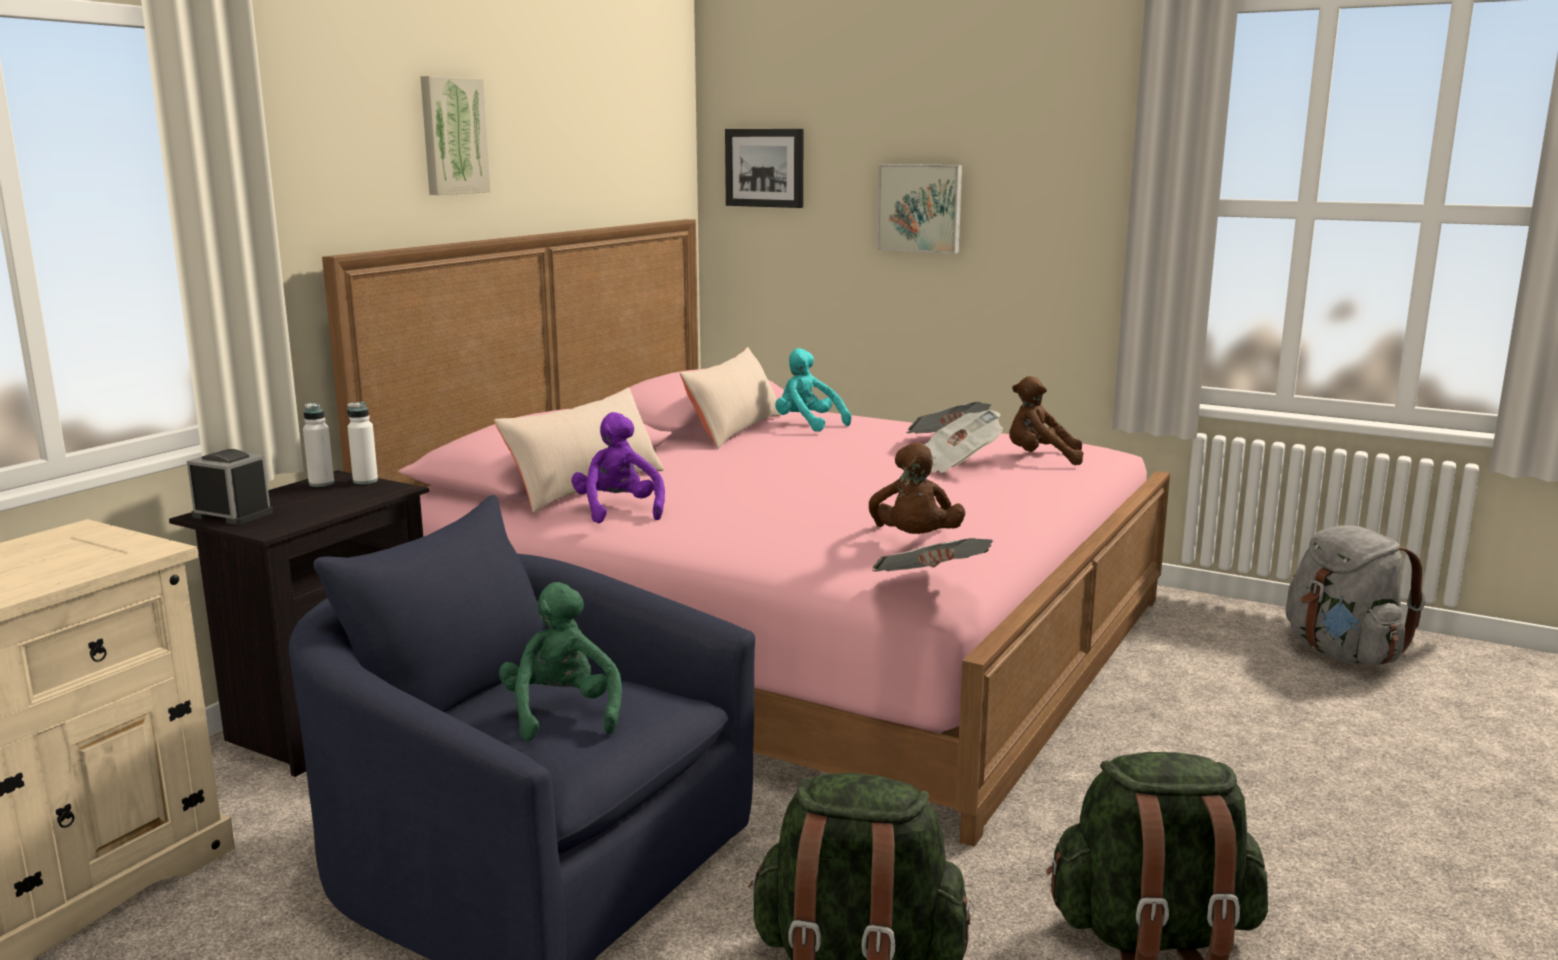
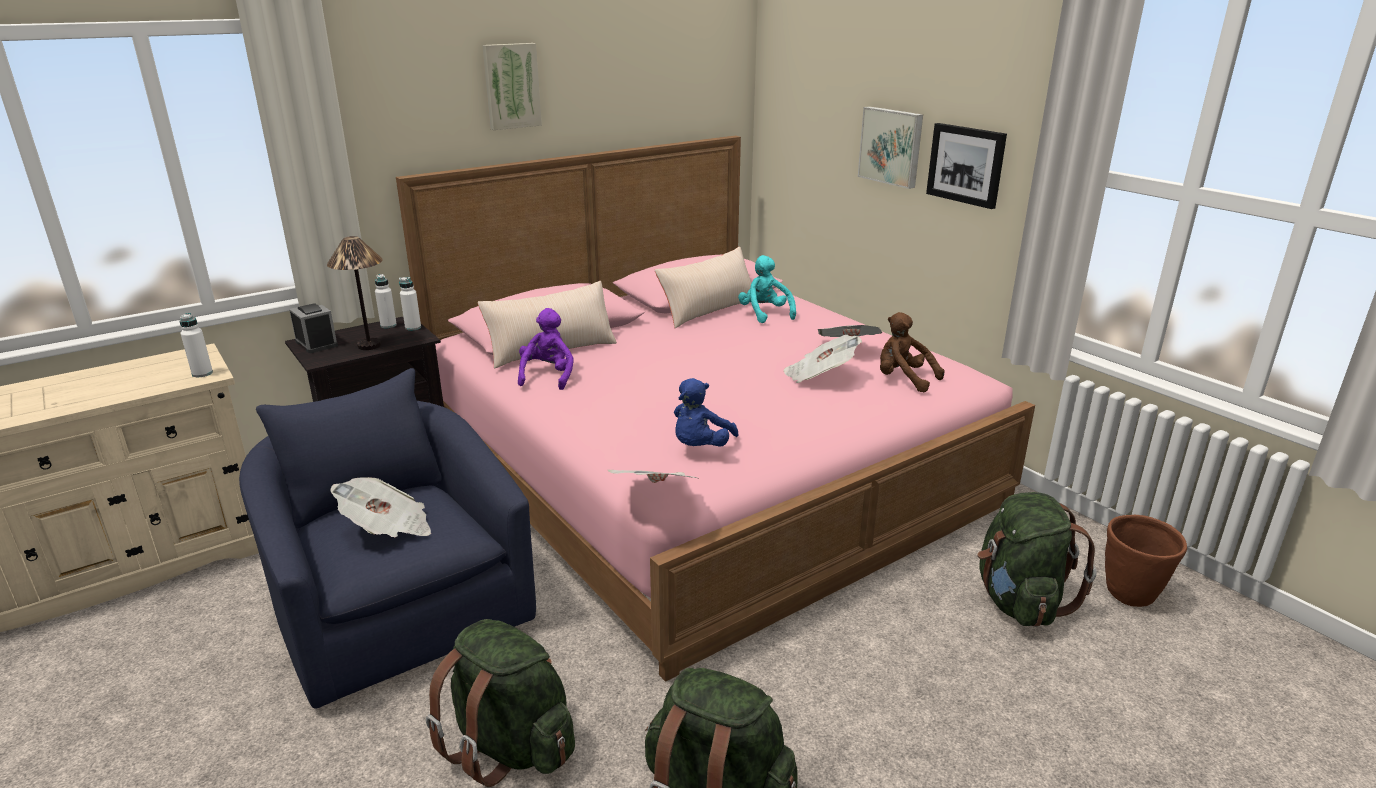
camera: 25 degrees right, 10 degrees up
green plush toy [499,582,622,741] -> newspaper [330,477,431,538]
picture [725,129,804,208] -> picture moved to [926,123,1007,209]
brown plush toy [869,443,965,534] -> blue plush toy [674,378,739,446]
grey backpack [1286,525,1425,665] -> brown planter [1105,515,1187,607]
none -> white bottle [179,313,213,377]
none -> table lamp [327,236,383,350]
none -> green backpack [978,492,1096,627]

